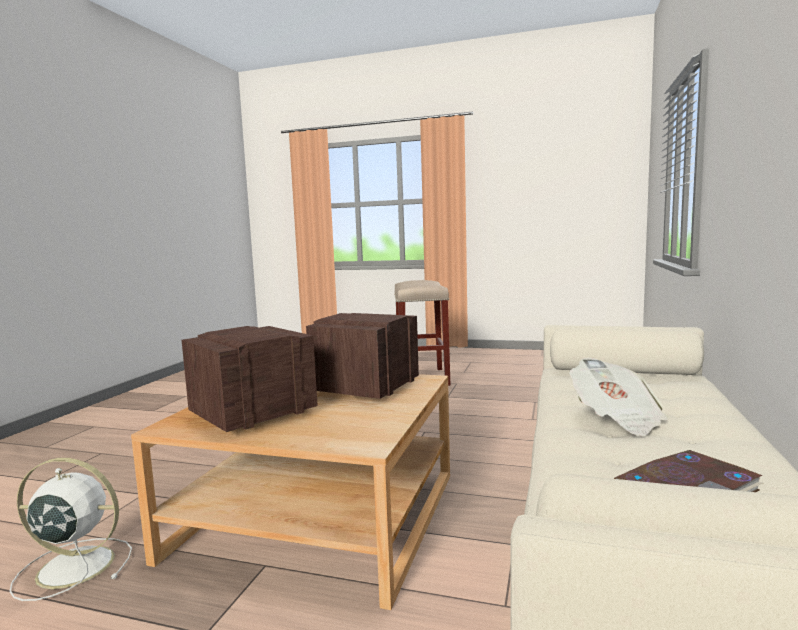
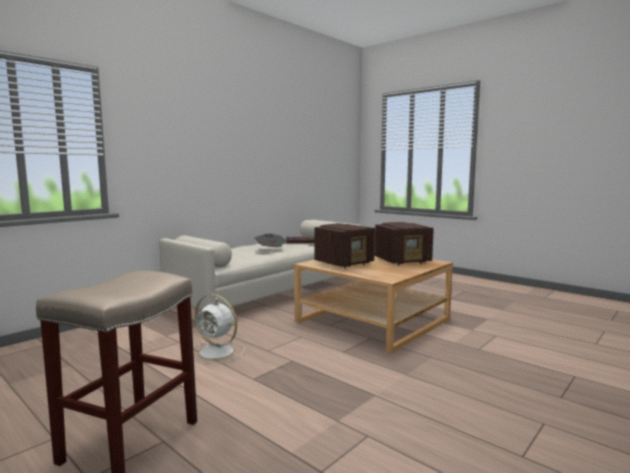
camera: 155 degrees left, 0 degrees up
white fan [10,458,132,601] -> white fan moved to [193,294,245,364]

